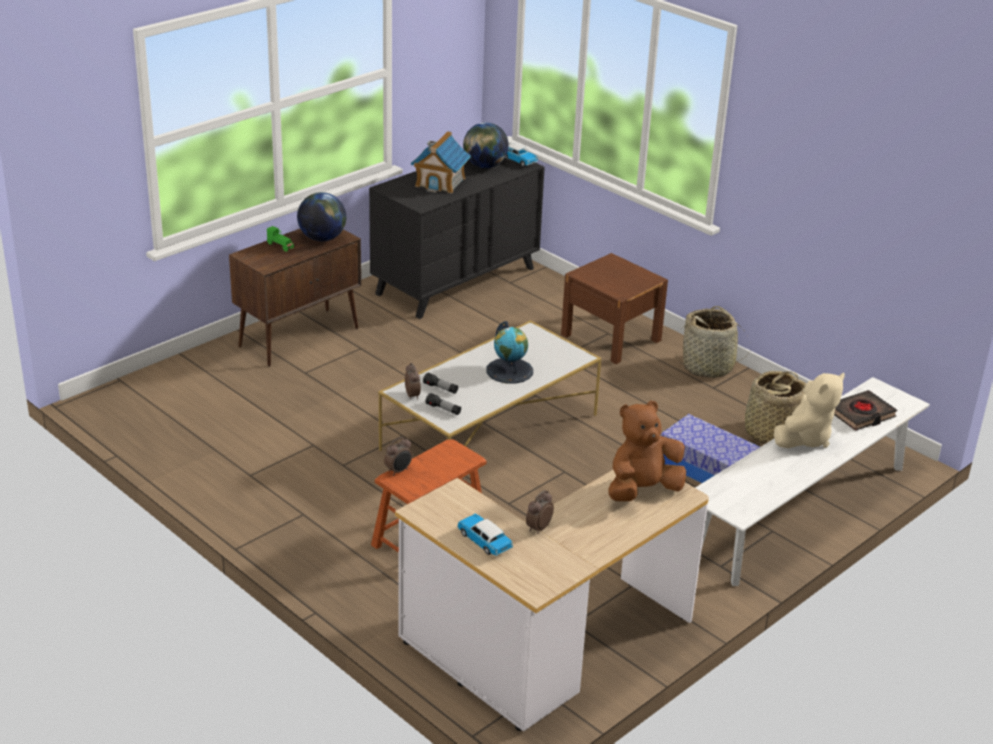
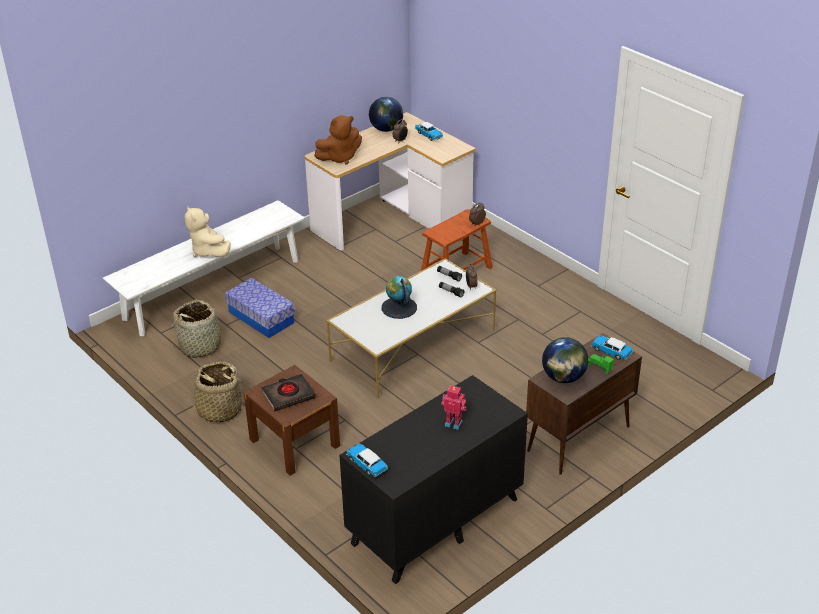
camera: 175 degrees left, 5 degrees up
toy house [411,131,471,193] -> toy robot [442,385,467,430]
globe [463,122,509,168] -> globe moved to [369,97,403,132]
beige plush toy [774,373,845,448] -> beige plush toy turned 75 degrees counterclockwise [185,206,231,257]
black book [834,390,897,431] -> black book moved to [262,374,316,411]
none -> toy car [591,335,633,360]

